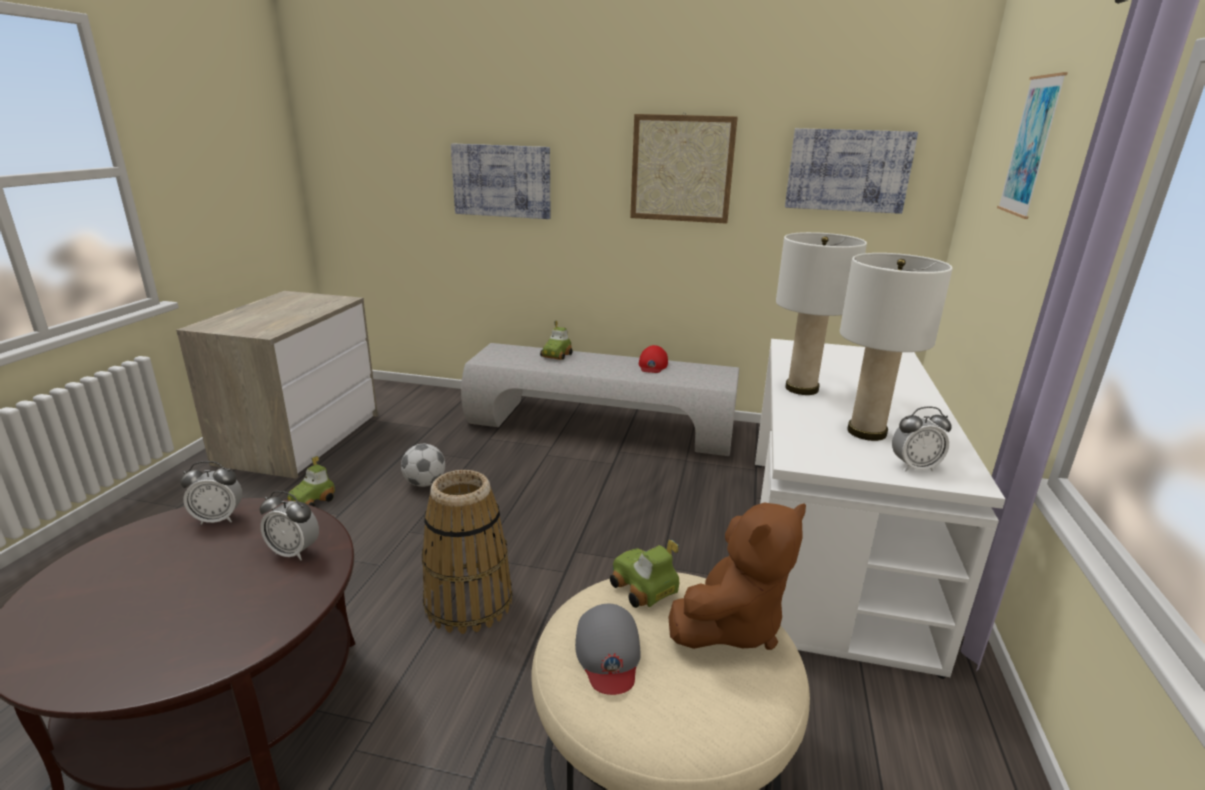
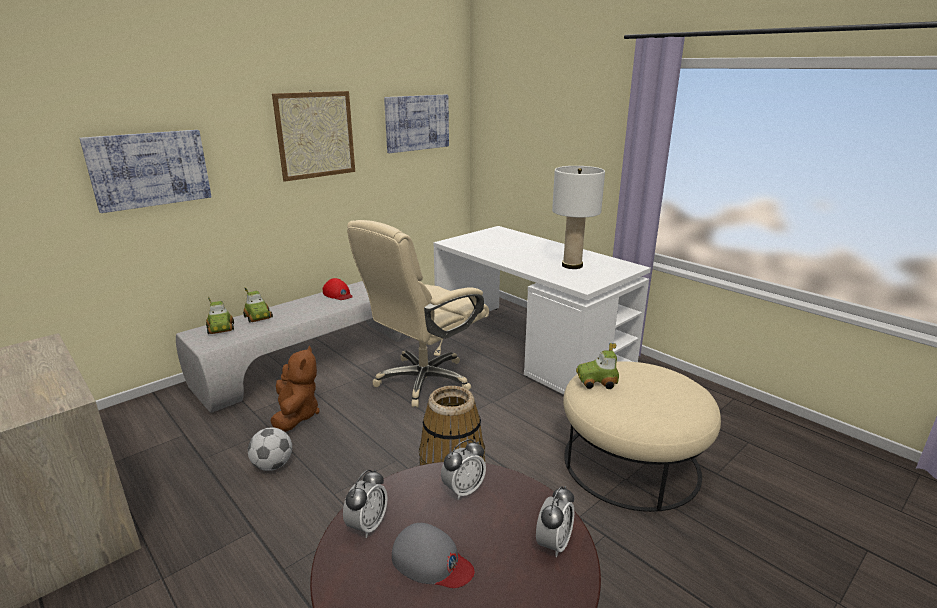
camera: 55 degrees left, 0 degrees up
toy car [287,456,335,507] -> toy car moved to [206,297,234,334]
grey cap [575,604,641,695] -> grey cap moved to [392,523,474,588]
brown plush toy [668,503,806,650] -> brown plush toy moved to [270,346,320,432]
white table lamp [776,232,867,395] -> none
alarm clock [892,406,952,472] -> alarm clock moved to [536,486,574,557]
picture [997,72,1068,219] -> none
none -> beige office chair [347,220,489,408]

